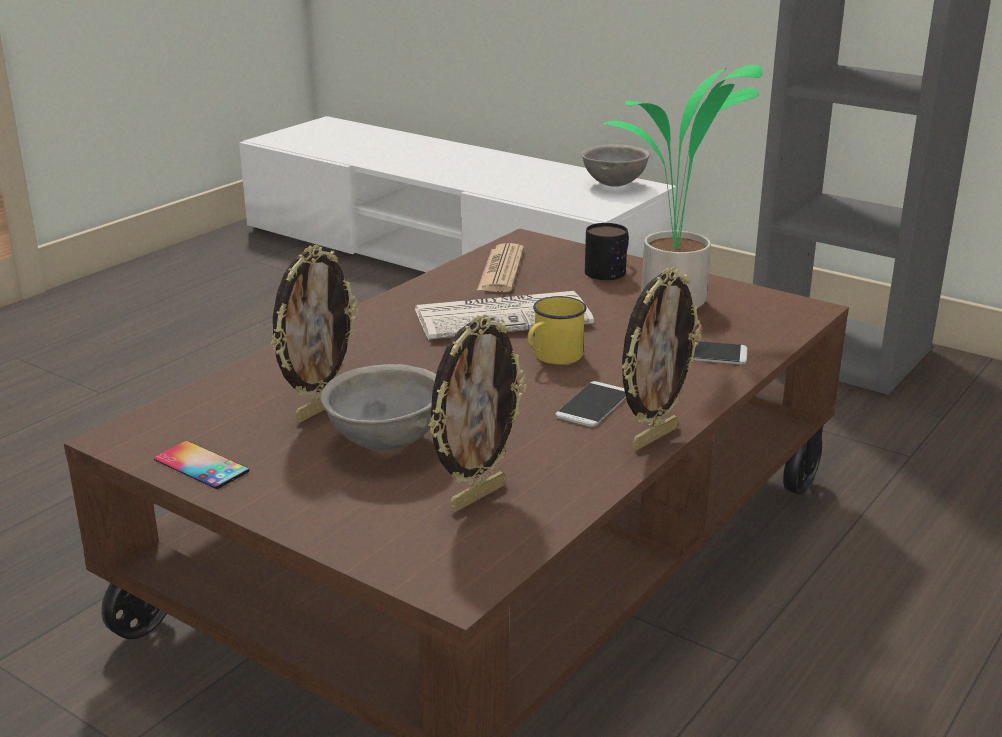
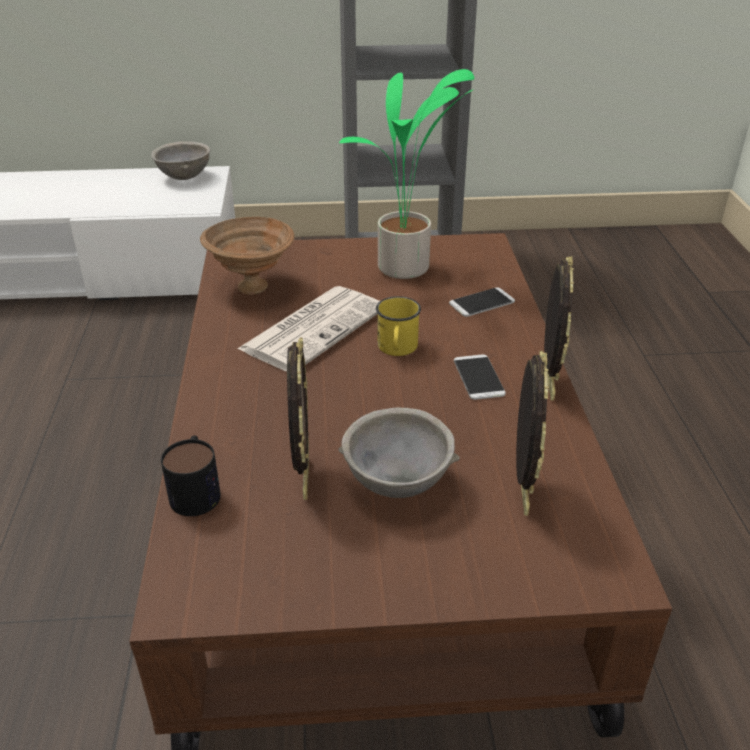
camera: 40 degrees left, 10 degrees up
phone [154,441,249,489] -> none
newspaper [477,243,524,292] -> brown bowl [200,217,294,295]
mug [585,223,629,280] -> mug moved to [161,435,221,516]

